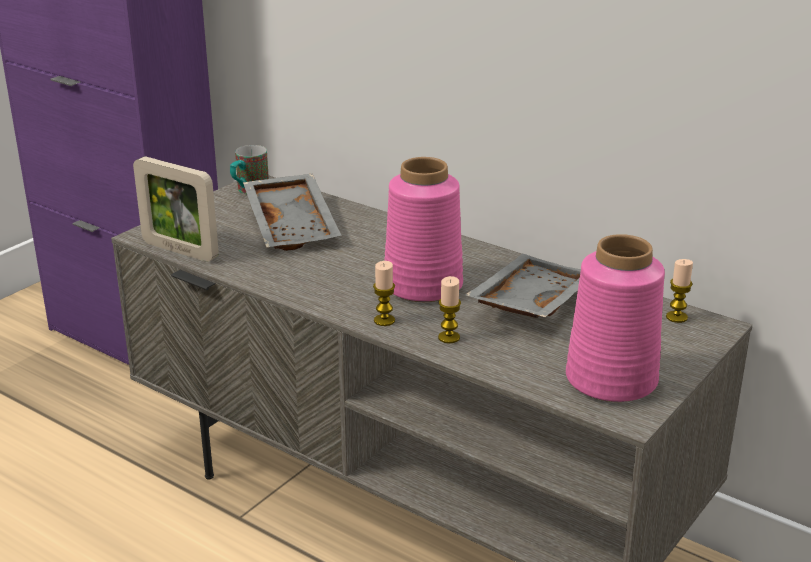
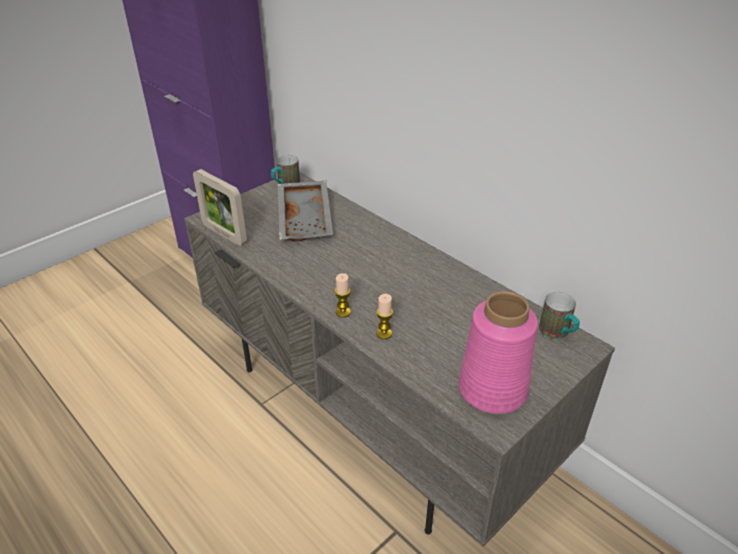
camera: 10 degrees right, 10 degrees up
pink vase [384,157,463,302] -> none
grey tray [465,254,581,318] -> none
candle [666,259,693,323] -> mug [539,292,580,340]

